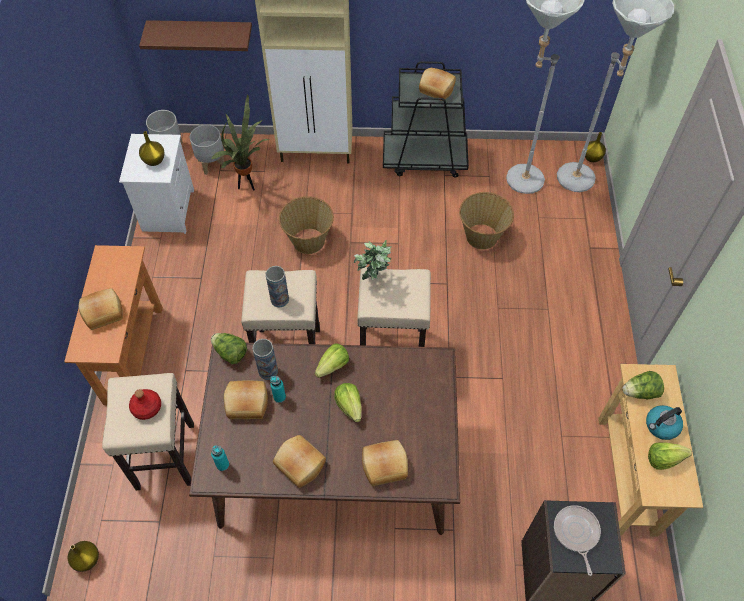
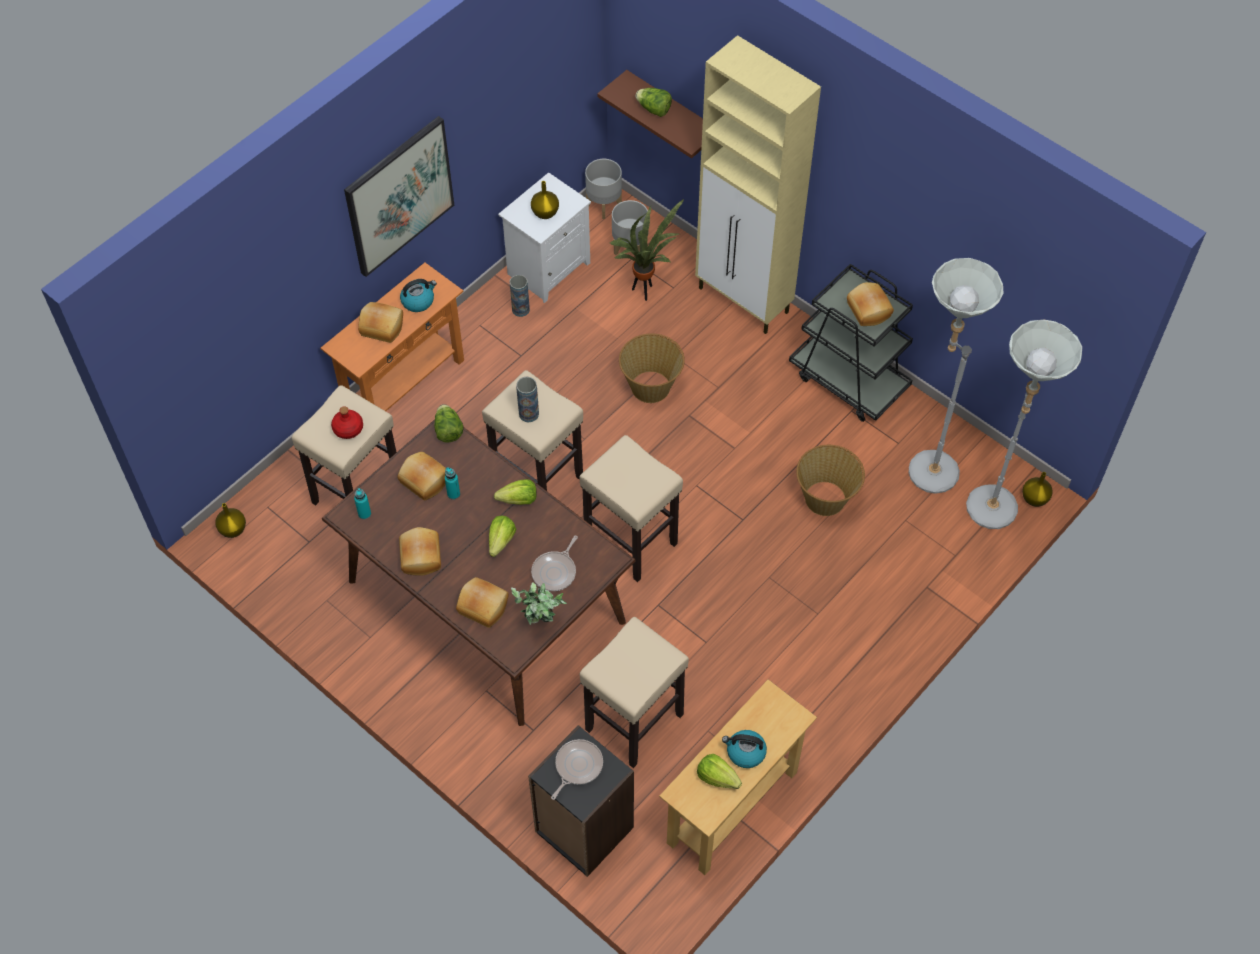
camera: 40 degrees right, 0 degrees up
vase [252,339,278,380] -> vase moved to [510,275,530,317]
potted plant [354,240,391,280] -> potted plant moved to [511,582,567,625]
lettuce [623,371,664,399] -> lettuce moved to [635,88,672,117]
none -> picture [344,116,454,277]
none -> kettle [400,279,437,312]
none -> frying pan [531,536,578,591]
none -> beige stool [580,617,689,768]

